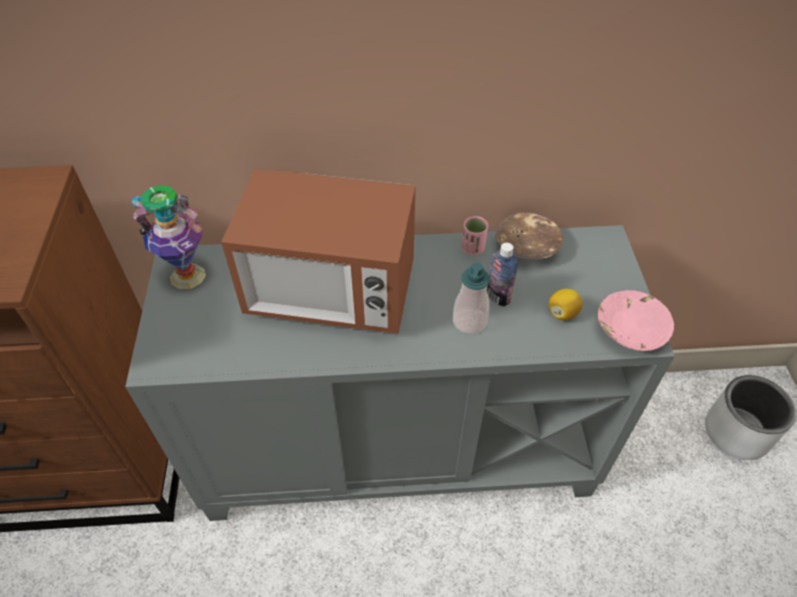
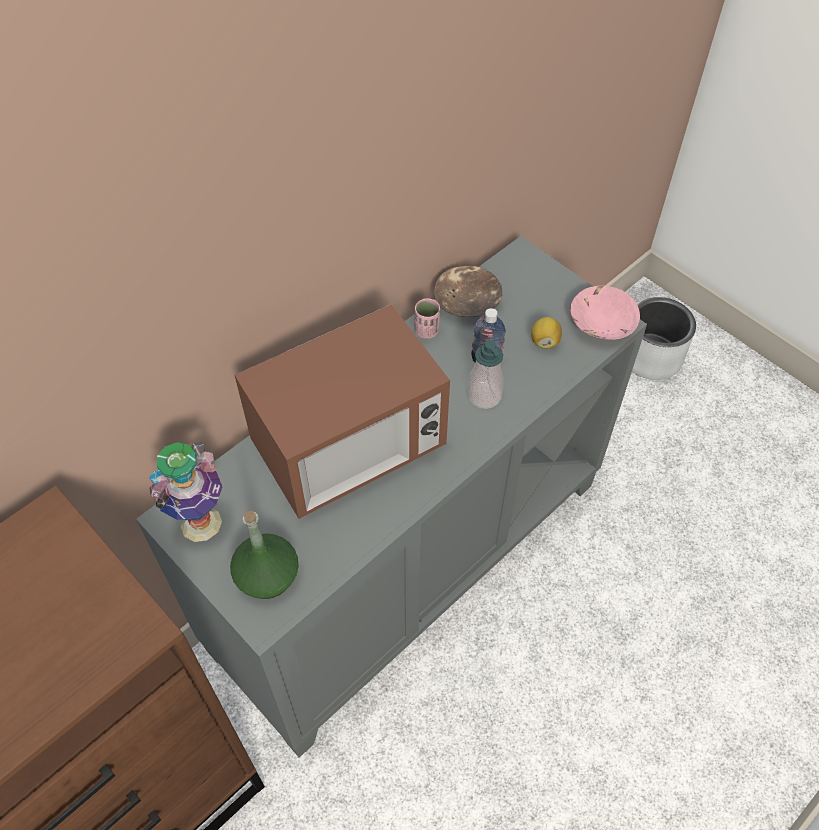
camera: 40 degrees left, 5 degrees up
none -> green bottle [230,511,299,599]

